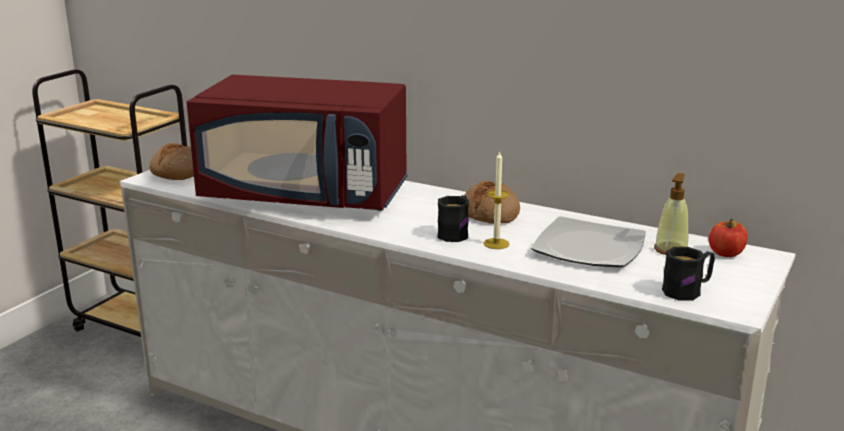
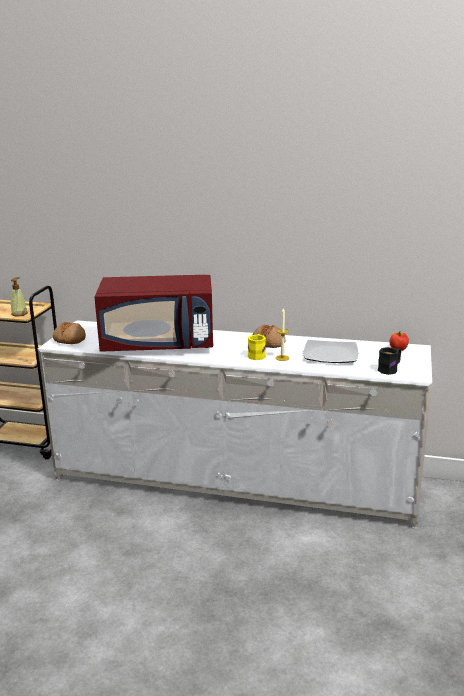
camera: 15 degrees left, 0 degrees up
black mug [437,195,469,242] -> yellow mug [248,334,266,360]
soap dispenser [654,173,689,255] -> soap dispenser moved to [11,277,28,317]

